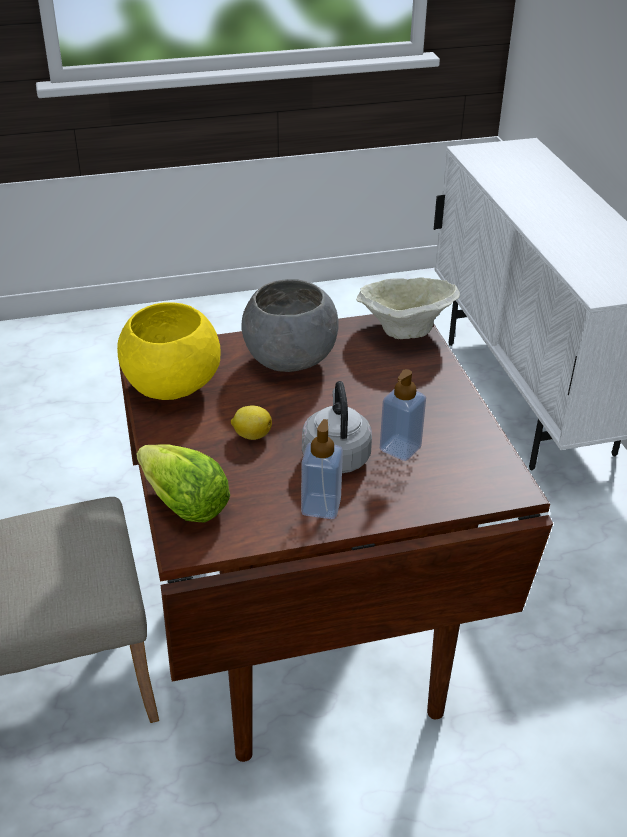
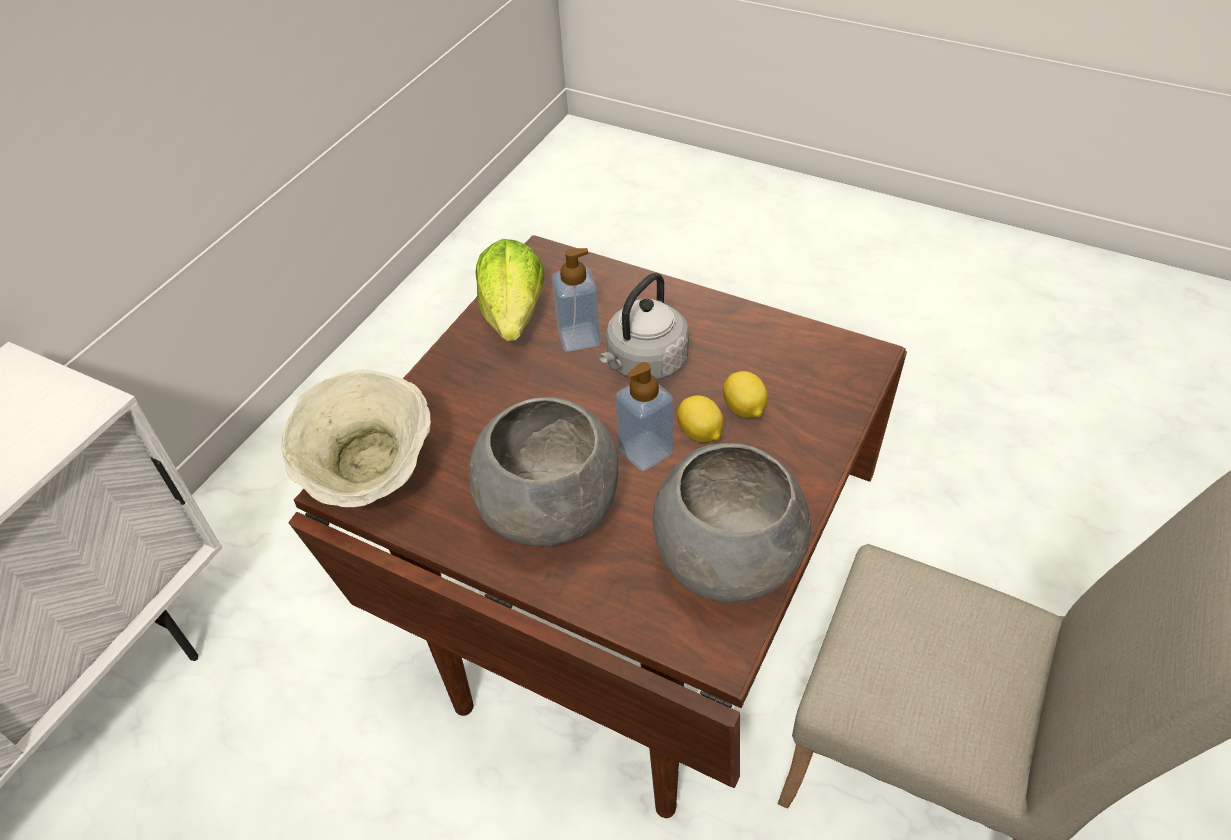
camera: 135 degrees left, 10 degrees up
yellow bowl [117,302,221,400] -> grey bowl [653,443,811,603]
lettuce [136,445,230,522] -> lettuce moved to [475,239,544,341]
soap dispenser [301,419,343,519] -> soap dispenser moved to [615,362,674,471]
none -> lemon [723,371,768,418]

